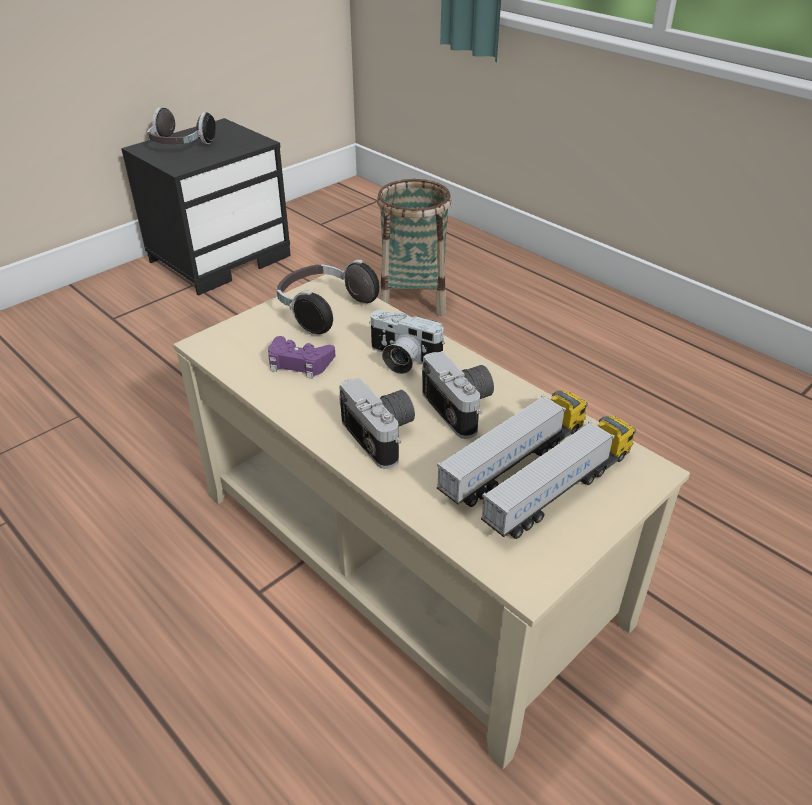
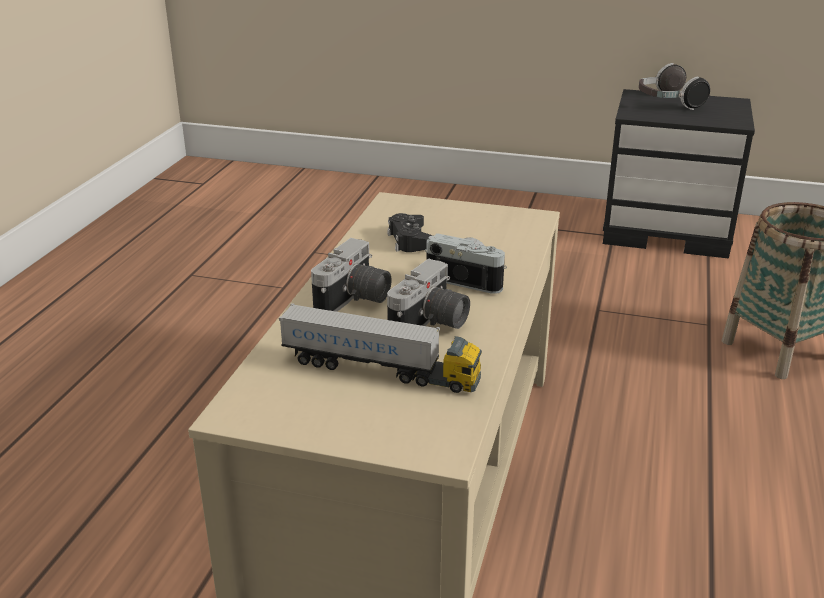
camera: 60 degrees right, 10 degrees down
purple game controller [268,336,336,379] -> black game controller [387,213,433,252]
headphones [277,260,380,335] -> none
camera [369,310,445,374] -> camera turned 120 degrees clockwise [425,233,507,294]
toy truck [481,416,636,539] -> none

